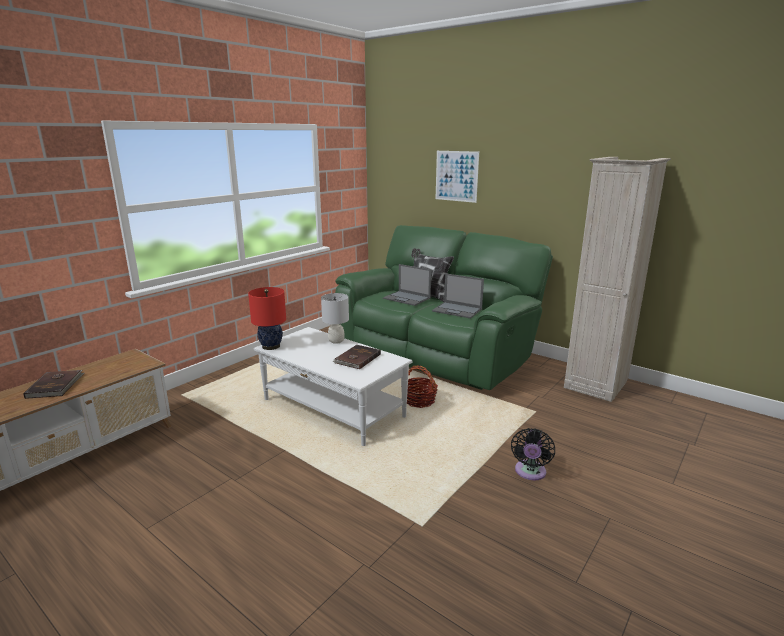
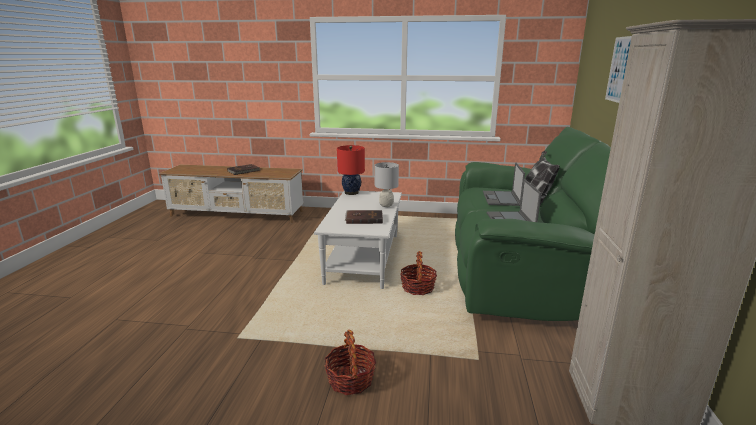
camera: 60 degrees right, 0 degrees up
black fan [511,428,555,480] -> basket [325,330,376,395]

